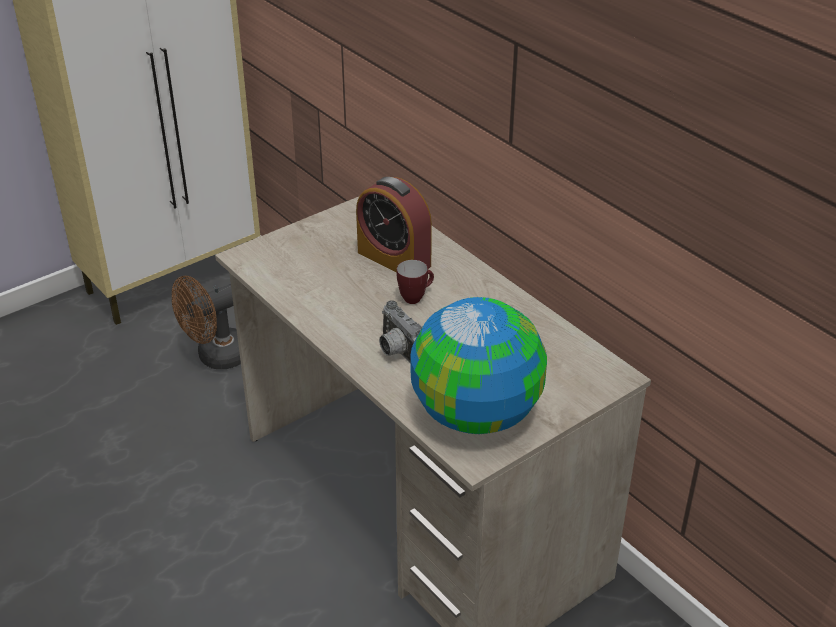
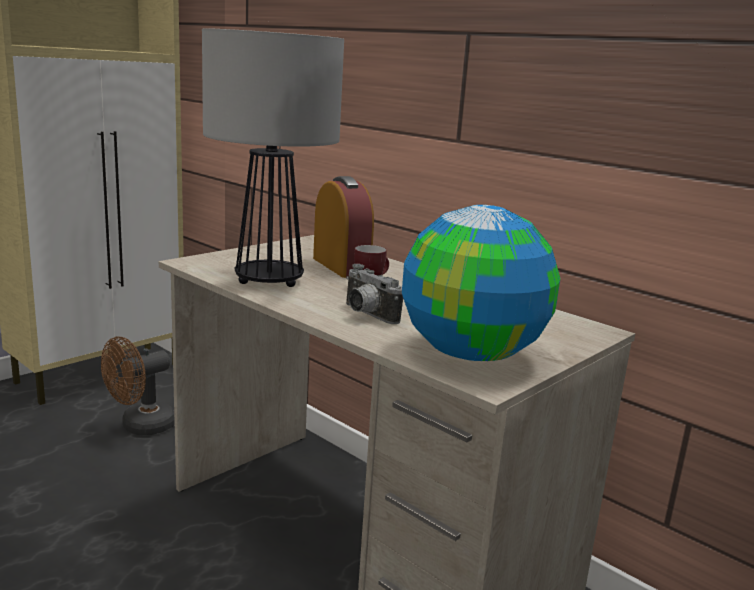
camera: 10 degrees left, 20 degrees down
alarm clock [356,177,432,273] -> alarm clock turned 150 degrees counterclockwise [313,176,374,278]
none -> table lamp [202,28,344,287]

